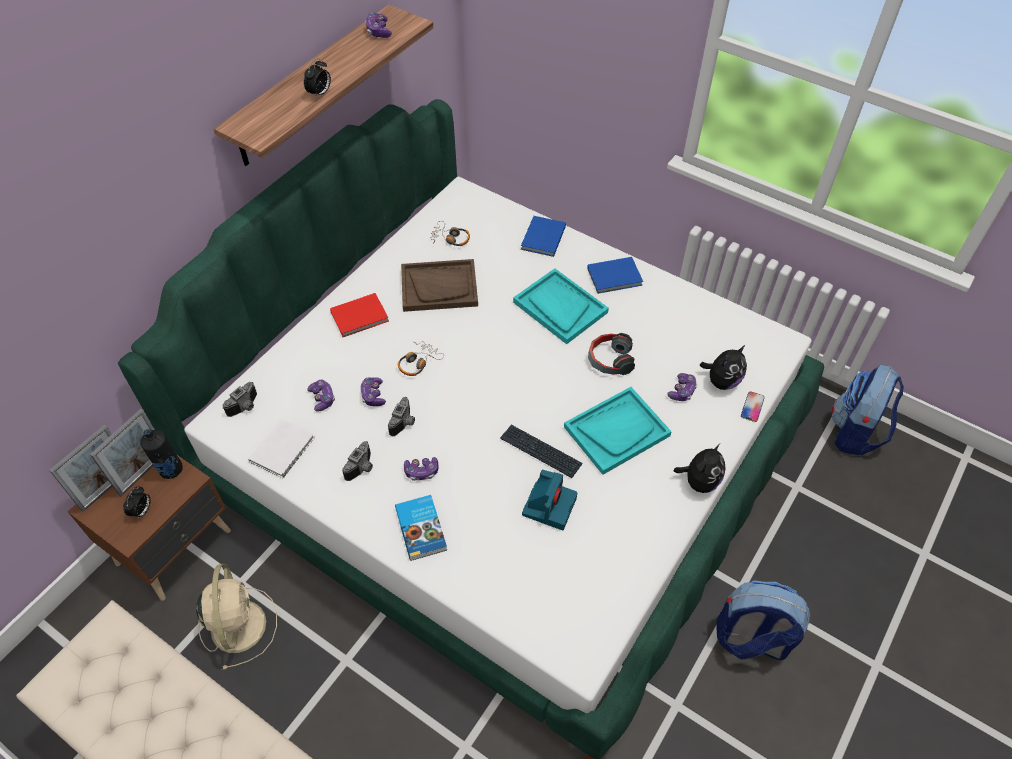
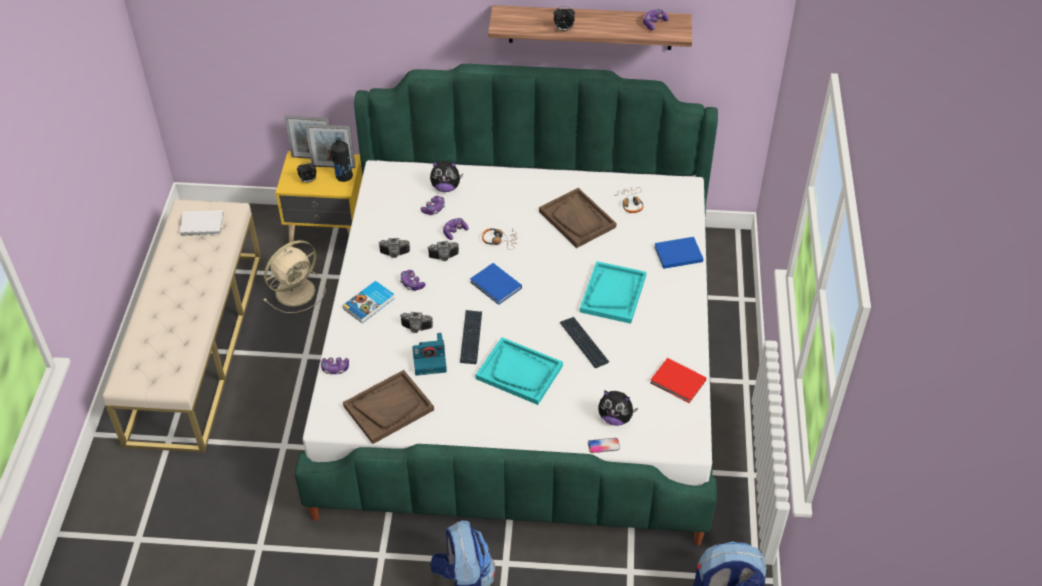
camera: 60 degrees right, 5 degrees down
brown nightstand [68,455,231,601] -> yellow nightstand [276,151,362,247]
camera [222,382,257,417] -> camera moved to [400,312,433,333]
white book [248,418,315,478] -> white book moved to [180,210,224,236]
red book [330,293,389,337] -> red book moved to [650,358,706,403]
blue book [587,257,643,294] -> blue book moved to [470,263,522,305]
headphones [588,333,635,375] -> keyboard [560,317,609,368]
game controller [667,373,697,401] -> game controller moved to [321,357,349,374]
plush toy [673,444,725,493] -> plush toy moved to [430,161,463,192]
none -> brown tray [343,370,434,444]

